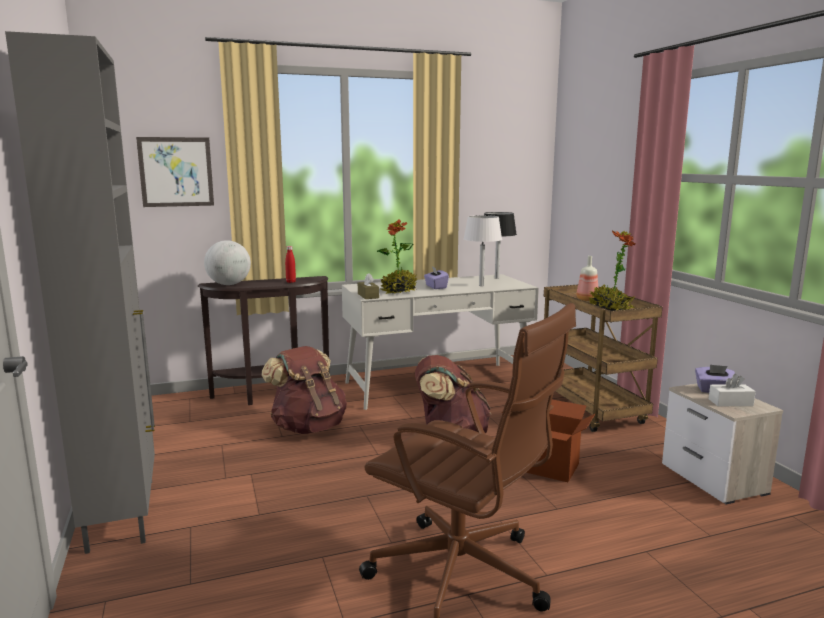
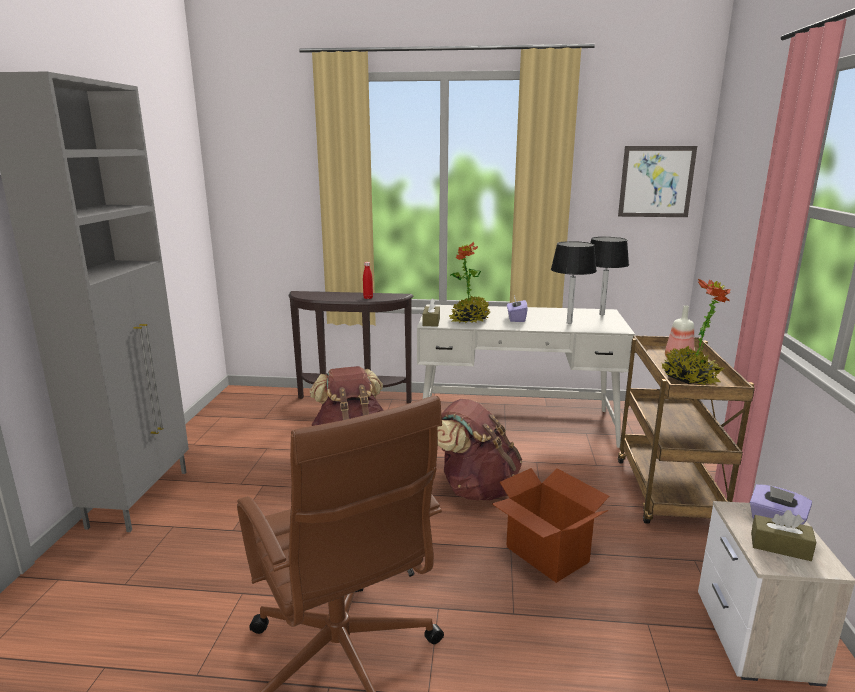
camera: 25 degrees right, 5 degrees up
picture [136,137,214,207] -> picture moved to [618,146,697,217]
globe [204,240,251,285] -> none
white table lamp [463,215,502,286] -> black table lamp [551,241,597,324]
white tissue box [709,374,756,406] -> brown tissue box [751,510,816,561]

